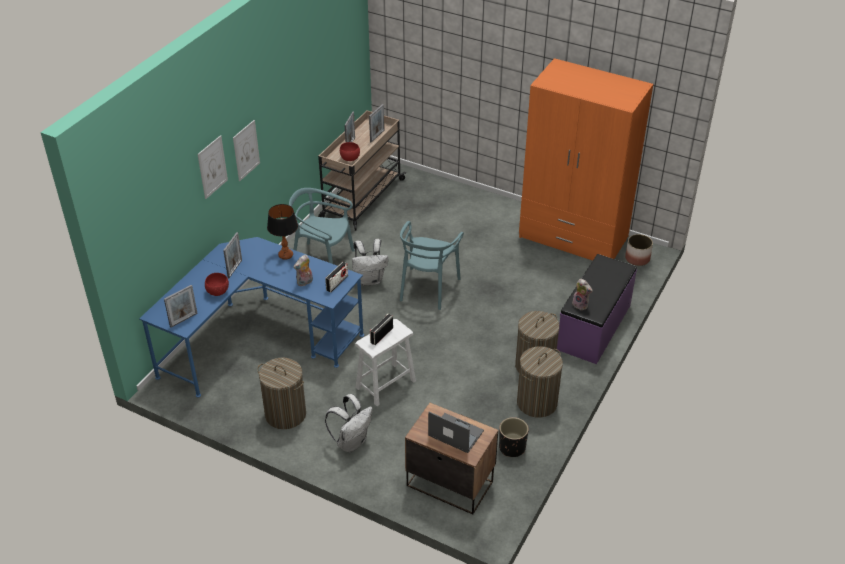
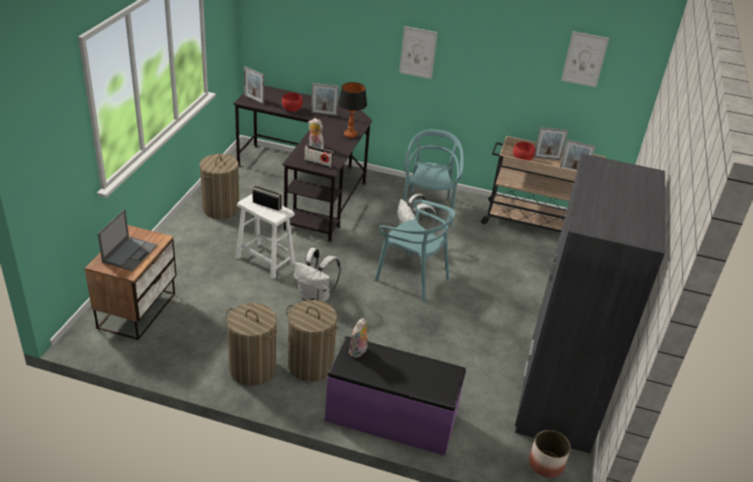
camera: 75 degrees right, 5 degrees down
blue desk [139,237,364,397] -> black desk [233,86,372,242]
picture [198,135,228,199] -> picture moved to [561,31,609,87]
white backpack [325,394,373,453] -> white backpack moved to [293,248,341,302]
turquoise chair [400,221,464,310] -> turquoise chair turned 150 degrees counterclockwise [375,199,456,301]
black planter [499,417,529,457] -> none
orange wardrobe [519,58,653,261] -> grey wardrobe [515,154,665,454]

